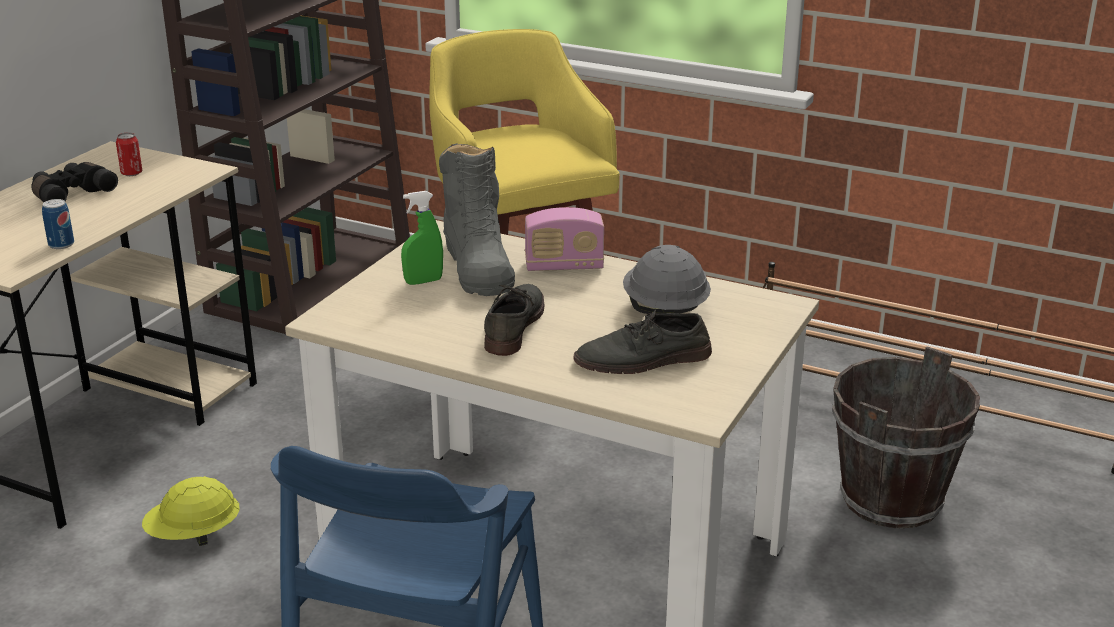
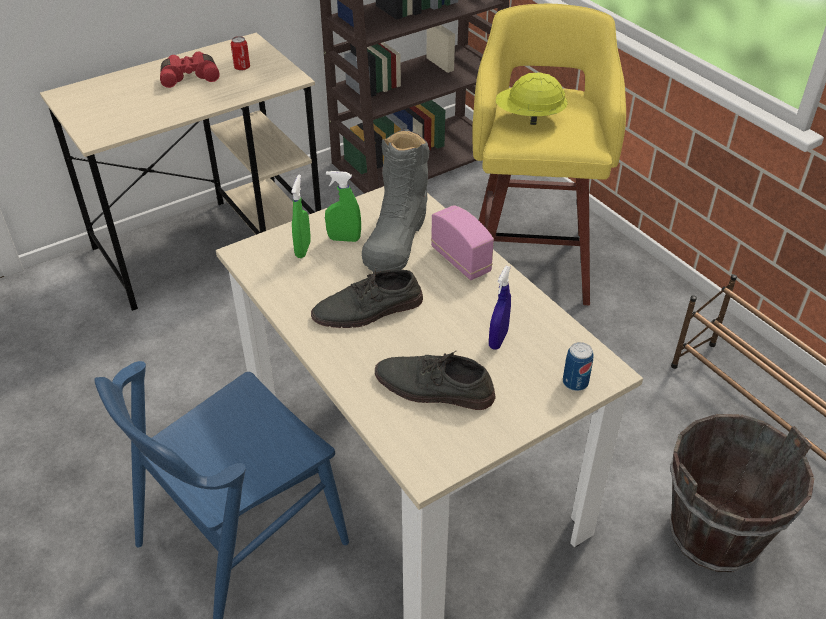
camera: 30 degrees right, 15 degrees up
black binoculars [31,162,118,202] -> red binoculars [160,52,220,88]
can [42,199,74,249] -> can moved to [563,342,594,391]
yellow hard hat [142,476,240,546] -> yellow hard hat moved to [496,72,568,125]
grey shoe [484,284,545,356] -> grey shoe turned 150 degrees counterclockwise [311,268,423,328]
radio [525,207,604,271] -> radio turned 150 degrees counterclockwise [431,205,494,280]
grey hard hat [623,245,711,314] -> blue spray bottle [489,266,511,350]
none -> green spray bottle [291,175,311,258]

